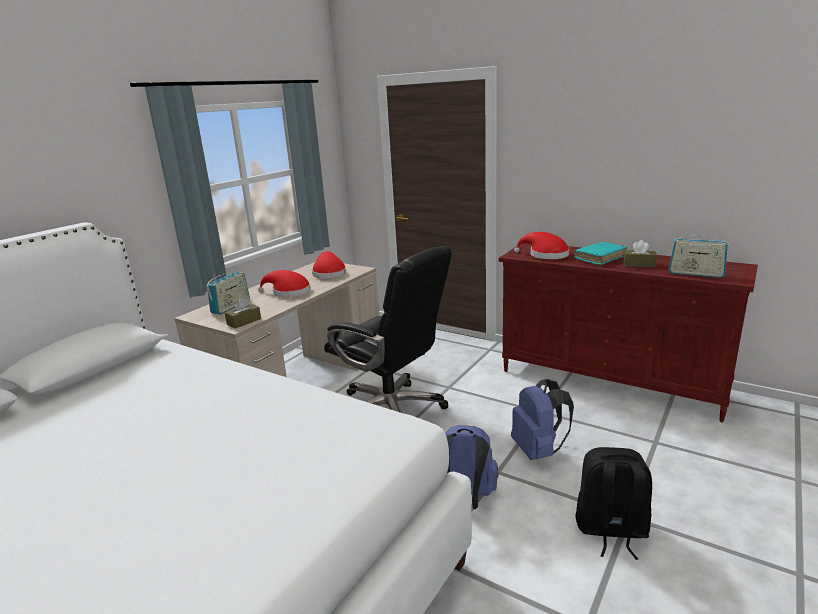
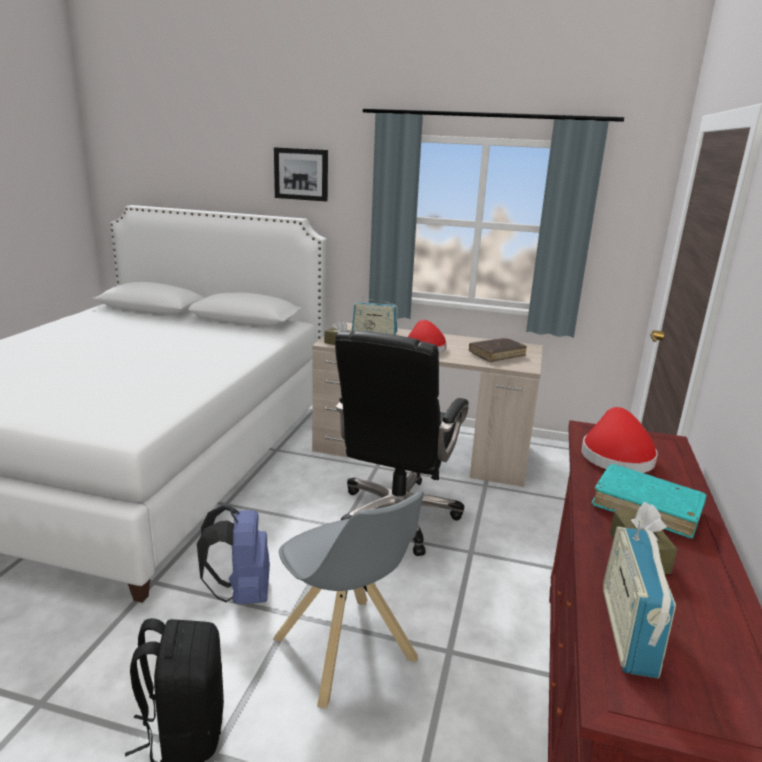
camera: 70 degrees right, 0 degrees up
red hat [312,251,346,279] -> brown book [469,338,527,362]
blue backpack [511,379,574,460] -> grey chair [273,491,424,709]
none -> picture [274,147,328,201]

